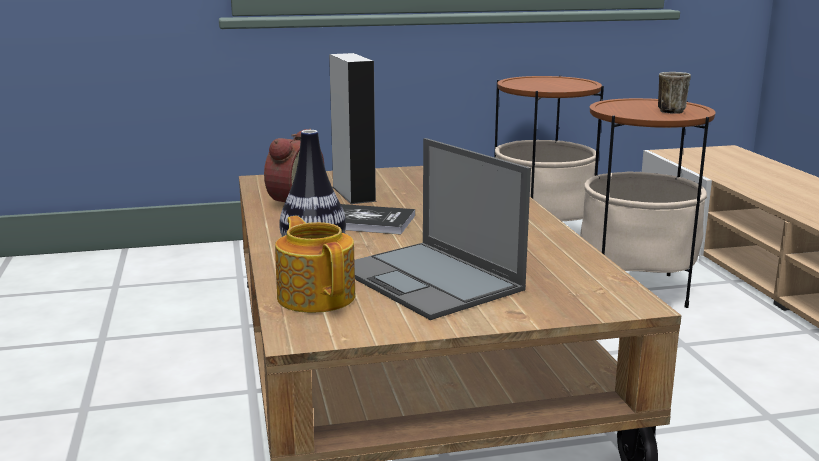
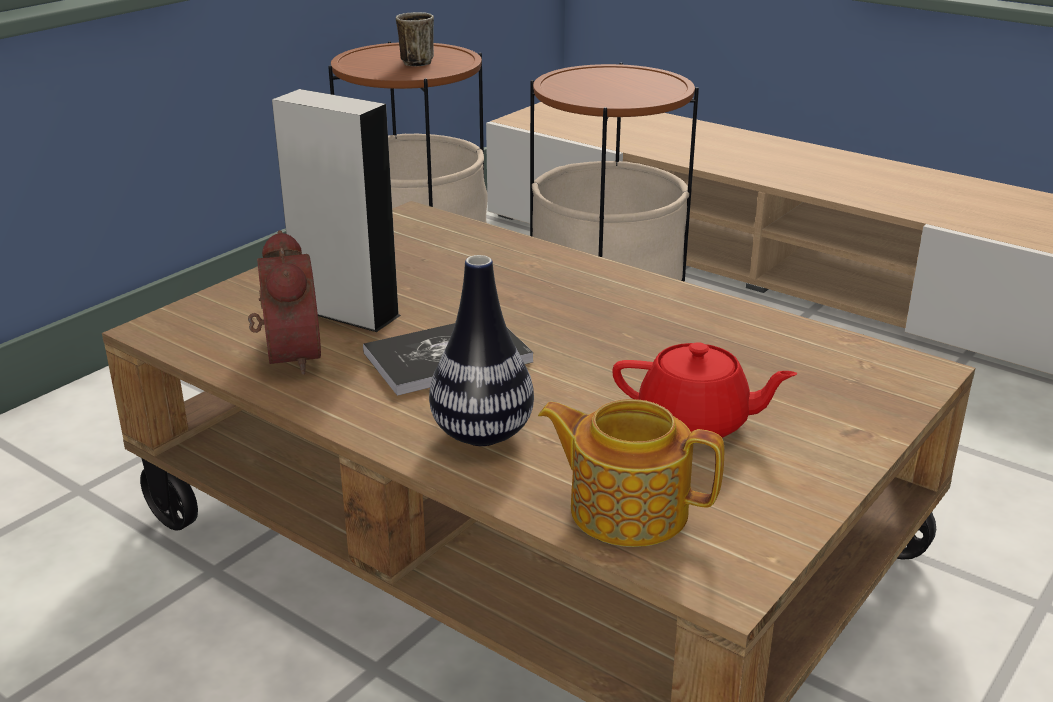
camera: 40 degrees left, 10 degrees up
laptop [354,138,531,320] -> red teapot [612,342,797,438]
mug [658,72,691,114] -> mug moved to [396,12,434,67]

